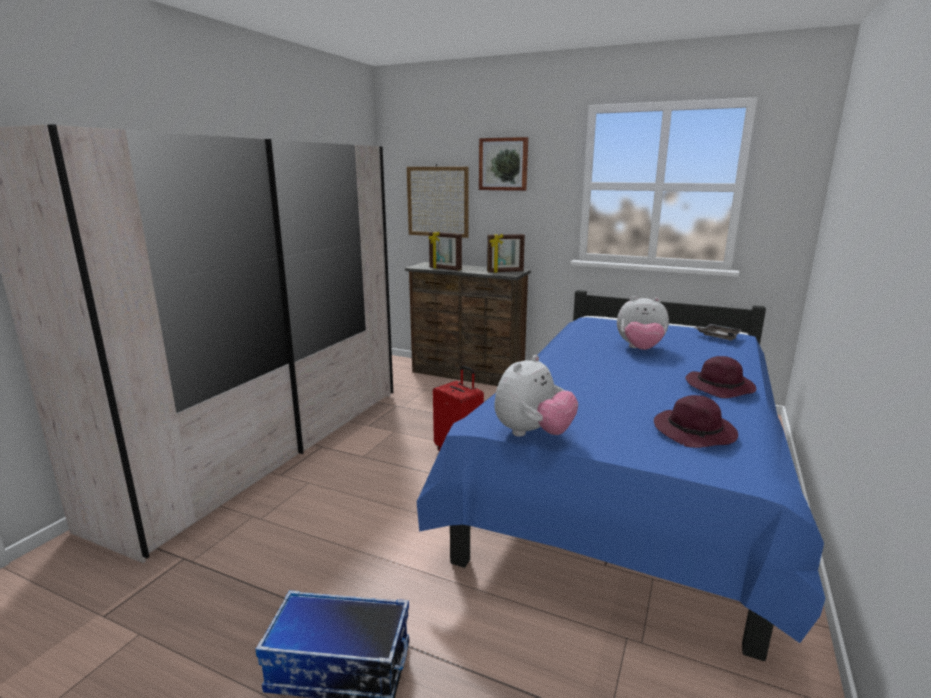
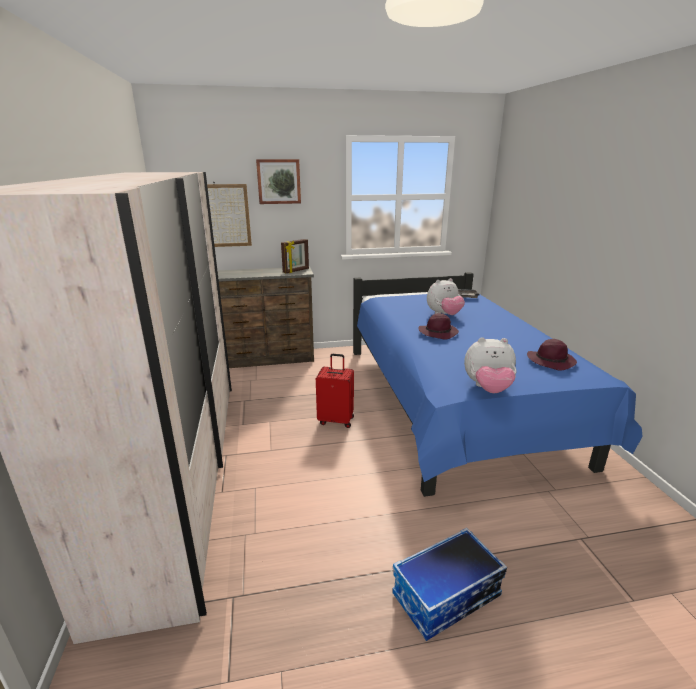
camera: 35 degrees left, 5 degrees up
picture frame [428,231,462,271] -> none
plush toy [494,355,578,437] -> plush toy turned 90 degrees clockwise [464,337,517,393]
purple hat [685,356,756,398] -> purple hat moved to [418,313,459,340]

